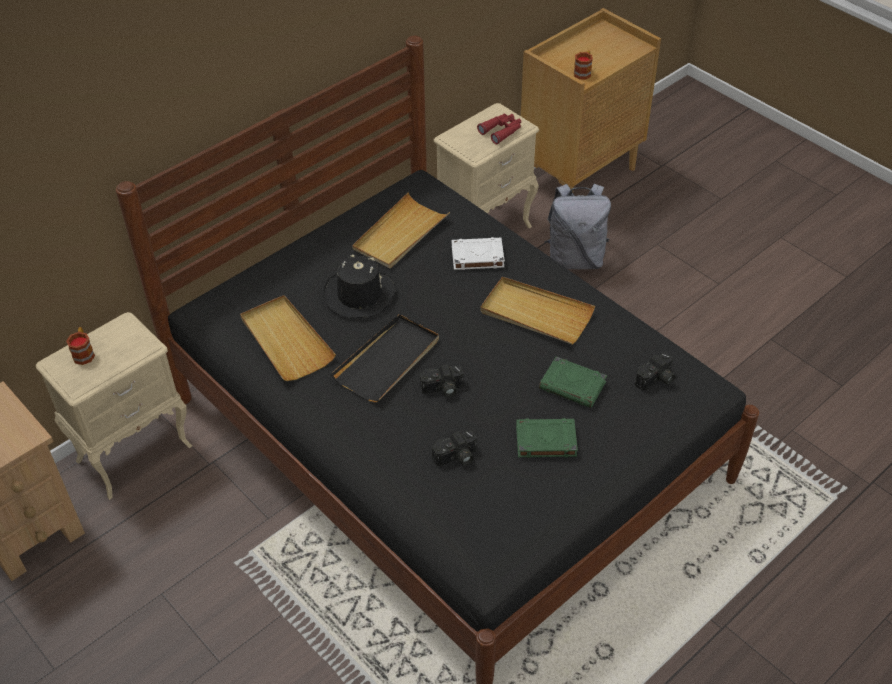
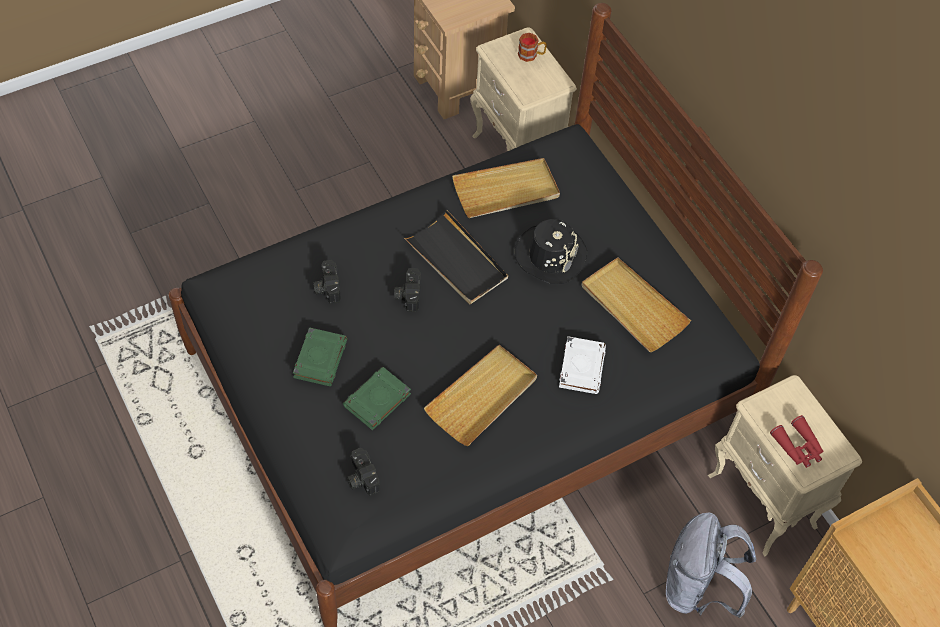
camera: 100 degrees right, 10 degrees up
mug [574,51,593,79] -> none

